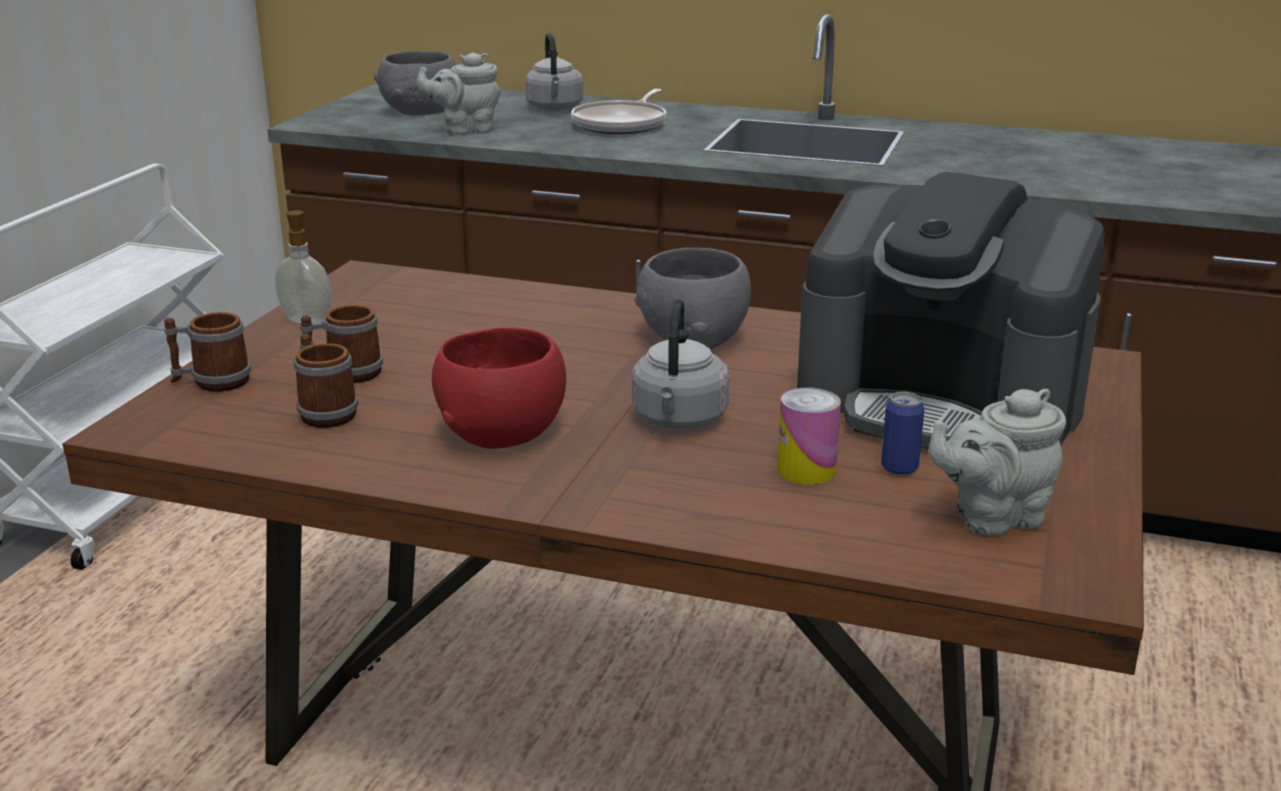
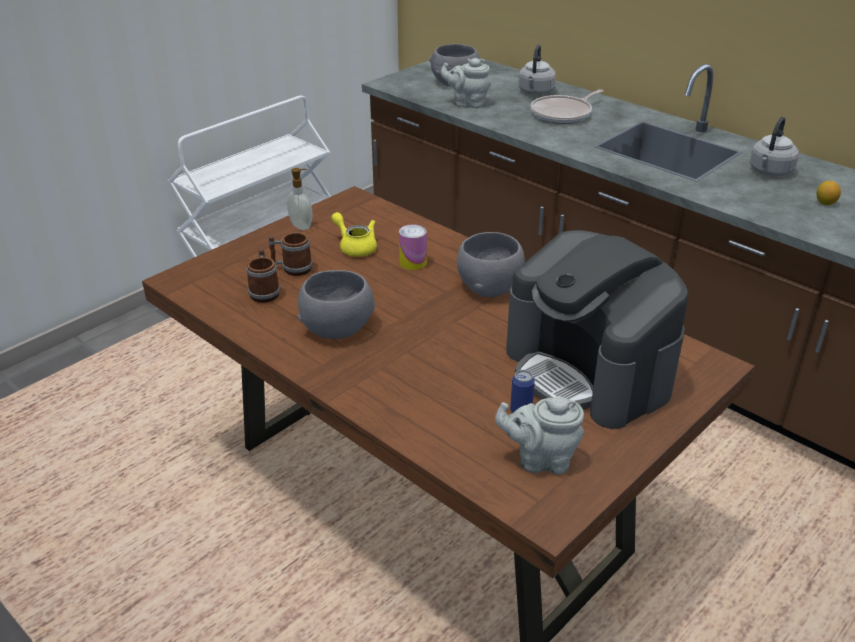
camera: 25 degrees right, 10 degrees up
mug [164,312,251,392] -> none
red bowl [432,327,566,449] -> grey bowl [298,270,376,339]
grey kettle [632,299,730,429] -> grey kettle moved to [750,116,799,176]
can [777,387,841,485] -> can moved to [399,225,427,270]
none -> yellow teapot [331,212,377,257]
none -> lemon [817,181,841,205]

